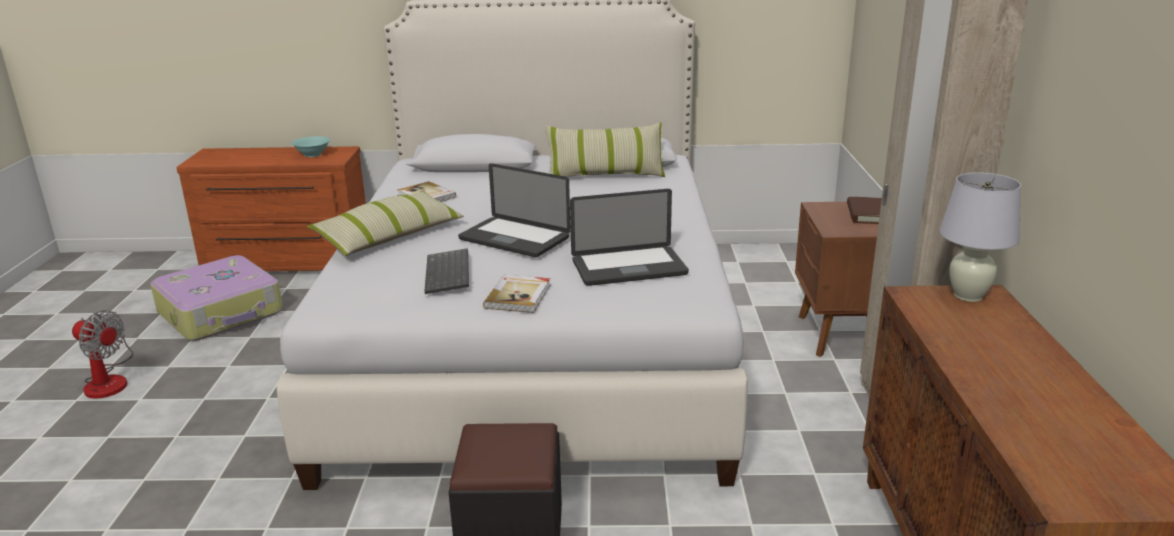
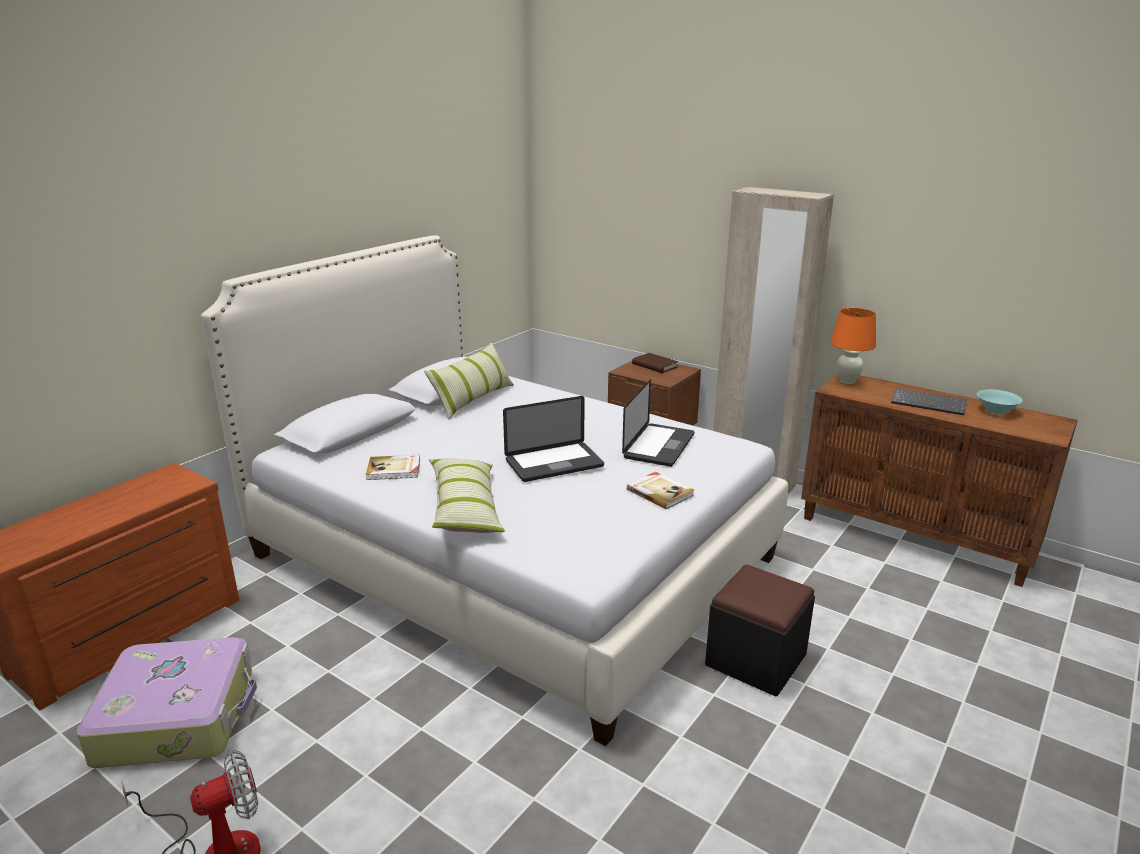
camera: 55 degrees left, 0 degrees up
turquoise bowl [292,136,330,157] -> turquoise bowl moved to [977,389,1023,415]
keyboard [424,248,469,294] -> keyboard moved to [891,388,967,415]
white table lamp [939,172,1021,302] -> orange table lamp [830,308,876,384]

